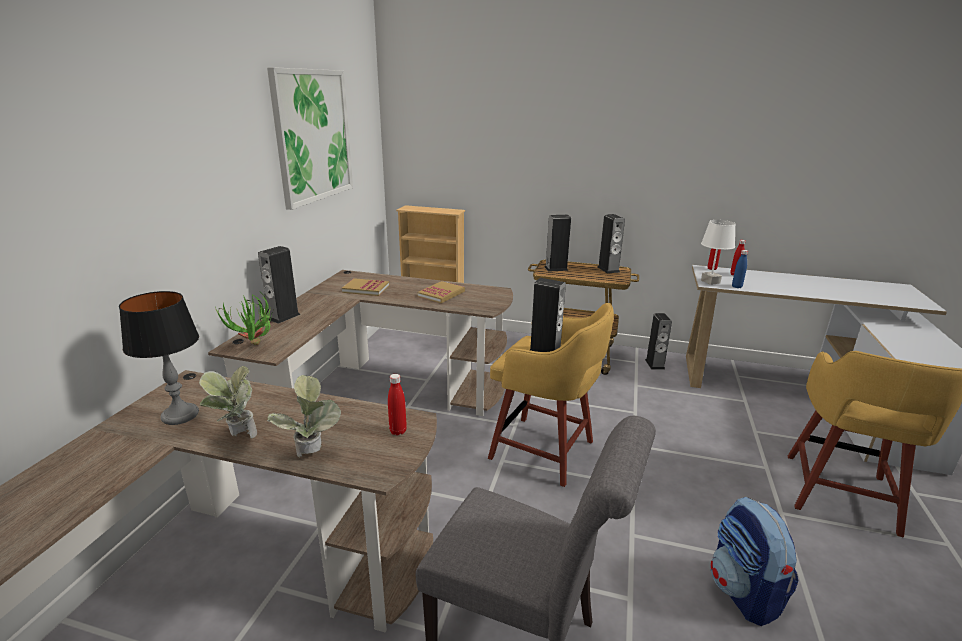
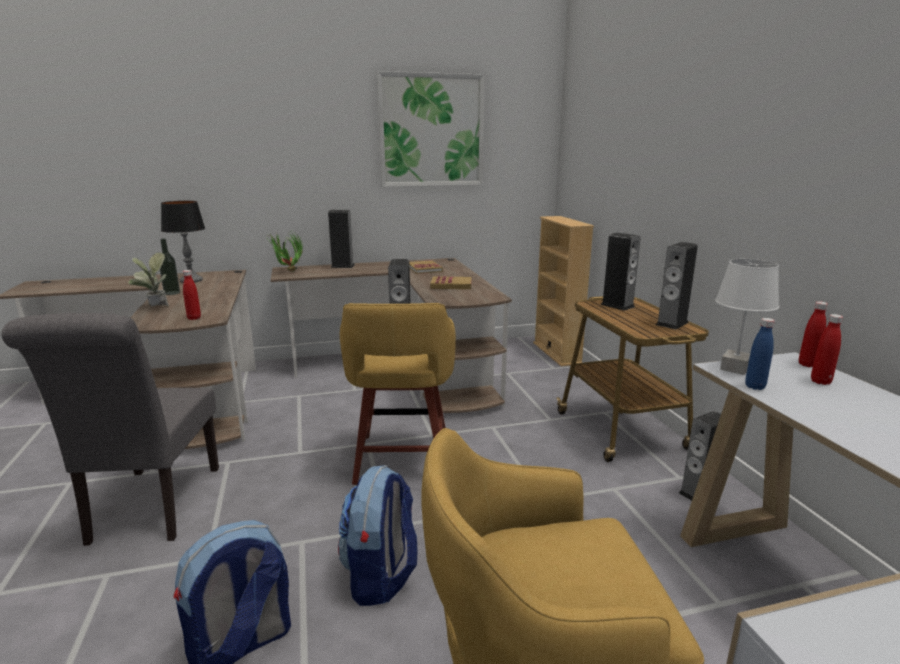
camera: 60 degrees right, 5 degrees down
potted plant [199,366,257,438] -> bottle [160,238,180,295]
none -> backpack [338,465,417,606]

